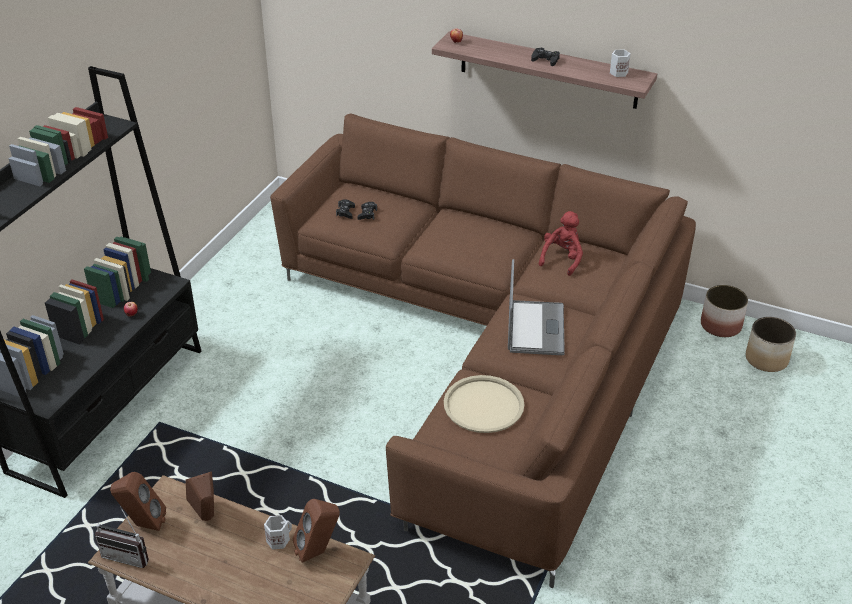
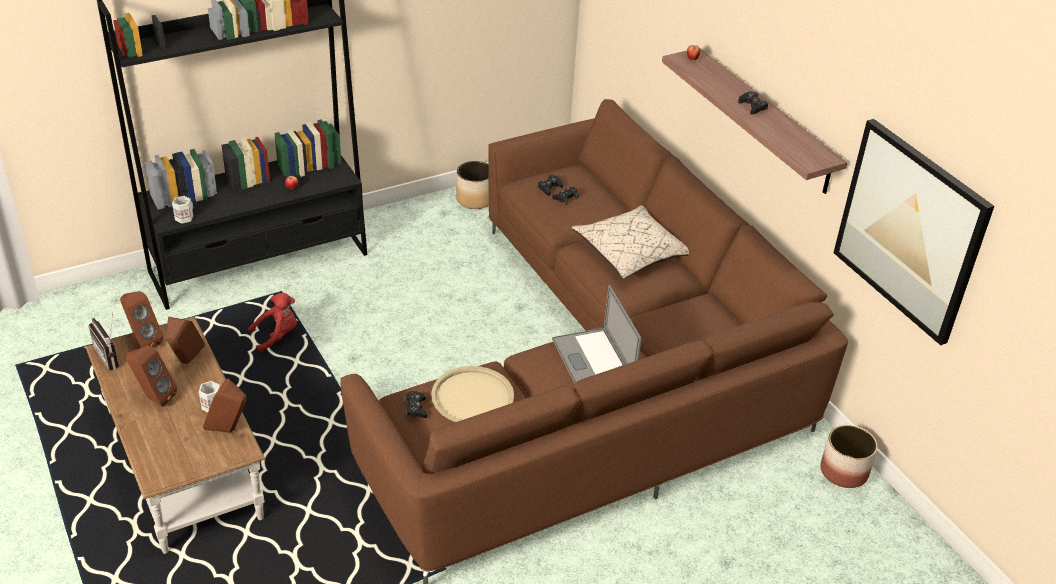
camera: 35 degrees right, 0 degrees up
laptop [508,259,565,355] -> laptop turned 120 degrees clockwise [552,285,642,383]
red plush toy [539,211,583,276] -> red plush toy moved to [248,293,297,353]
white mug [610,50,631,77] -> white mug moved to [172,196,193,224]
planter [746,317,796,372] -> planter moved to [456,161,489,209]
none -> brown speaker [126,346,177,407]
none -> black game controller [405,391,428,418]
none -> beige pillow [572,205,689,279]
none -> picture [833,119,994,345]

